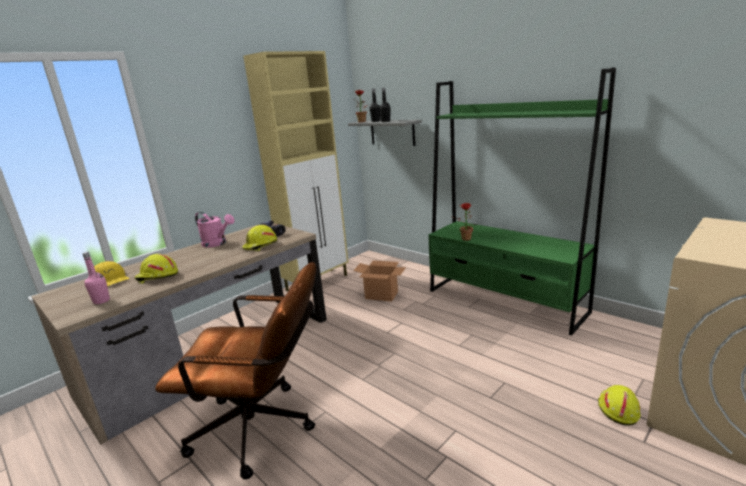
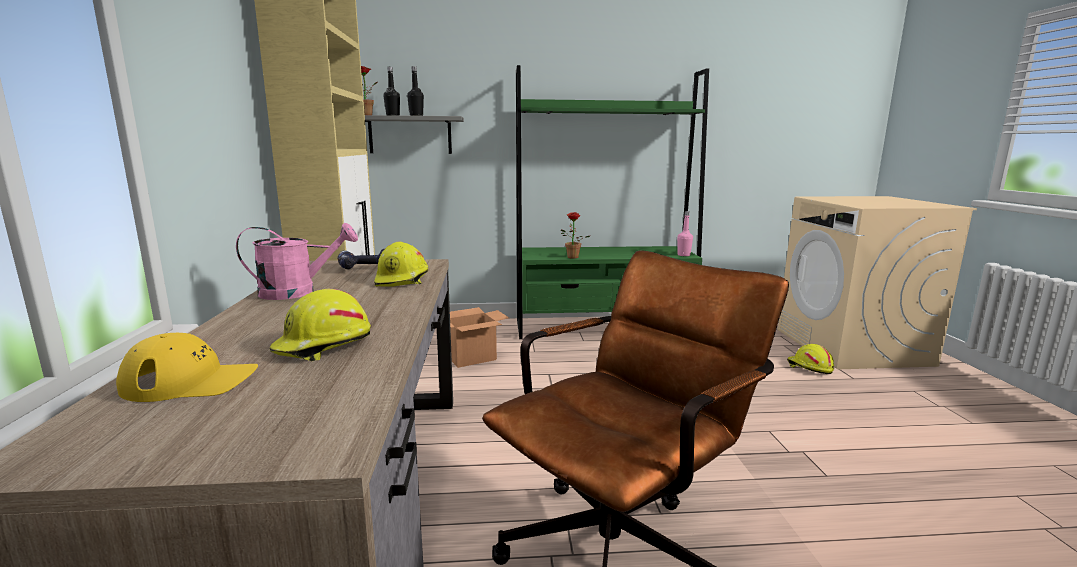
camera: 50 degrees left, 5 degrees down
pink bottle [82,252,110,304] -> pink bottle moved to [677,211,693,256]

